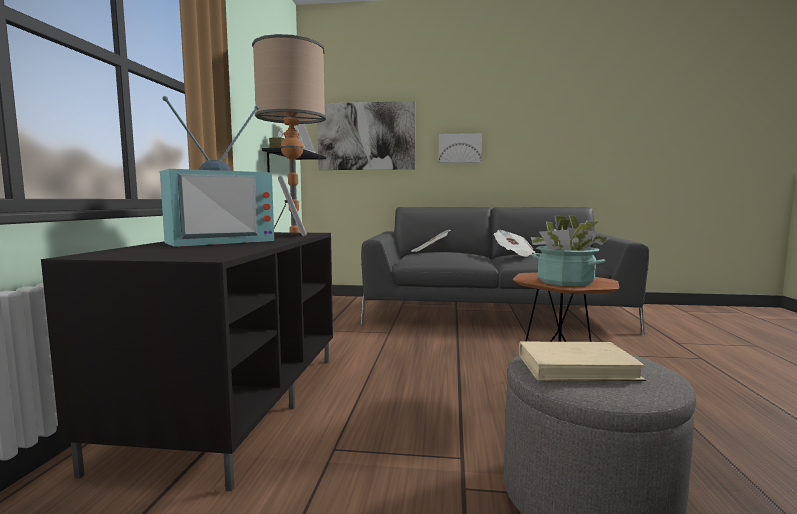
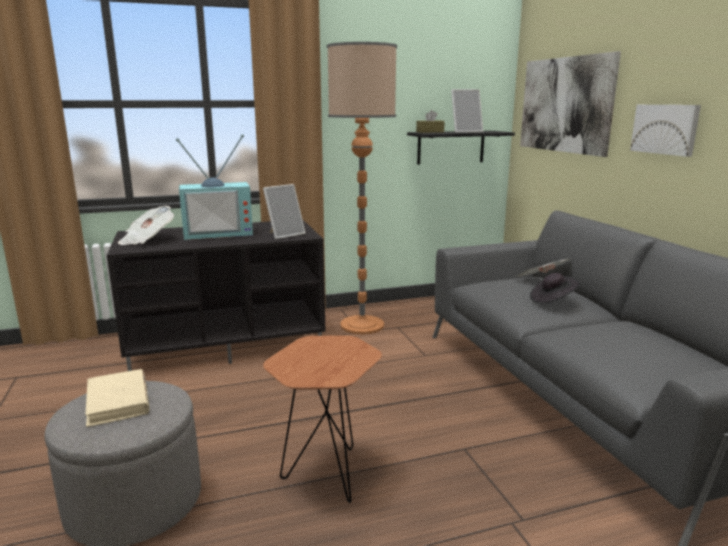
camera: 65 degrees right, 10 degrees up
television [160,96,274,247] -> television turned 45 degrees counterclockwise [176,134,253,240]
newspaper [493,230,535,257] -> newspaper moved to [118,206,174,245]
potted plant [531,215,611,286] -> none
none -> black hat [530,273,580,304]

